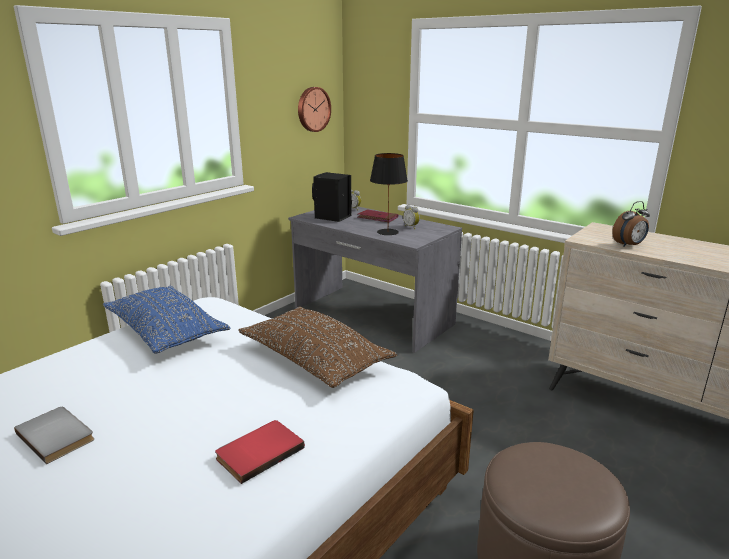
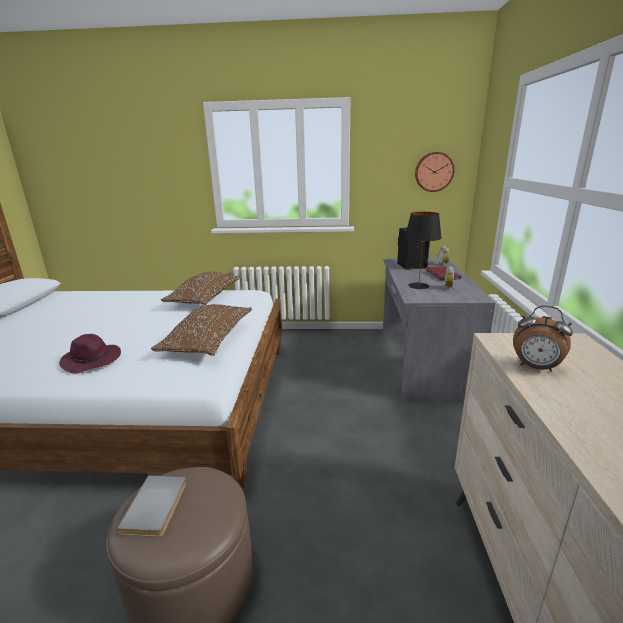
camera: 55 degrees right, 0 degrees up
grey book [14,407,94,464] -> grey book moved to [116,476,187,537]
blue pillow [103,286,230,353] -> brown pillow [161,272,241,305]
red book [215,420,305,484] -> purple hat [59,334,121,374]

